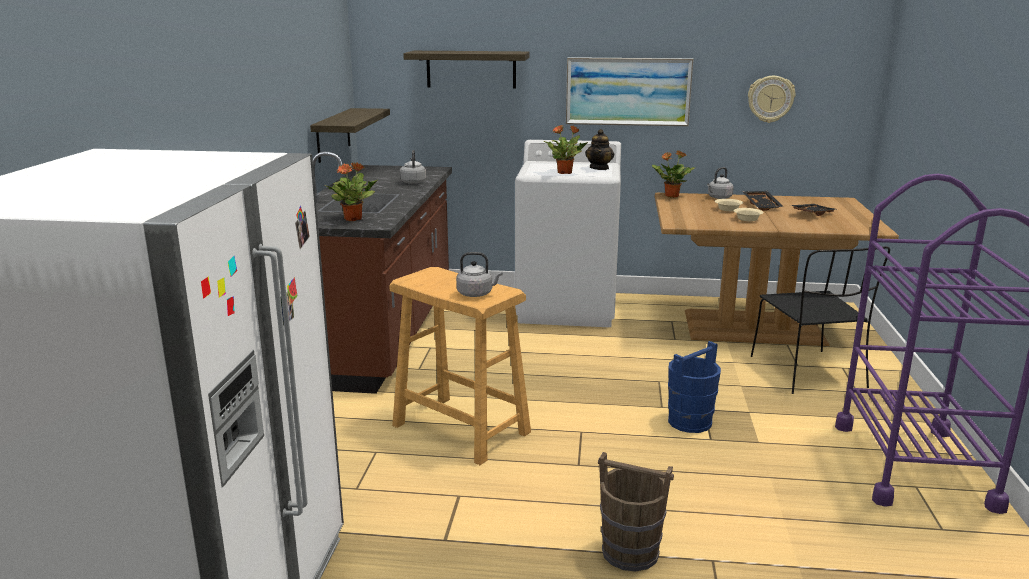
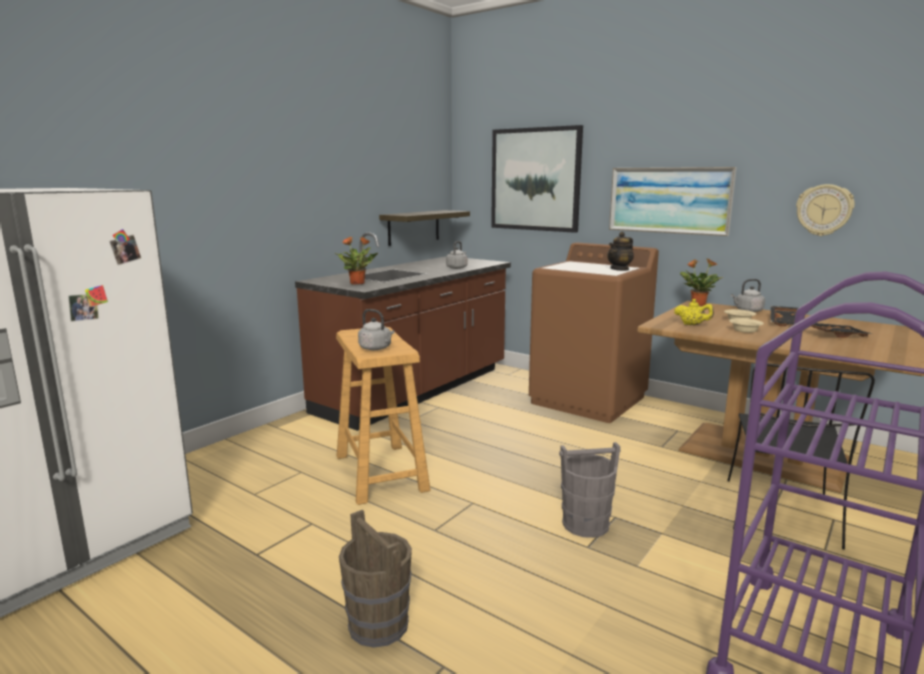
camera: 30 degrees right, 5 degrees down
shelf [403,51,530,89] -> picture [491,125,583,233]
white washing machine [515,140,621,327] -> brown washing machine [529,242,659,423]
potted plant [543,125,588,174] -> none
blue bucket [668,341,721,433] -> grey bucket [559,442,621,538]
none -> yellow teapot [674,299,714,326]

